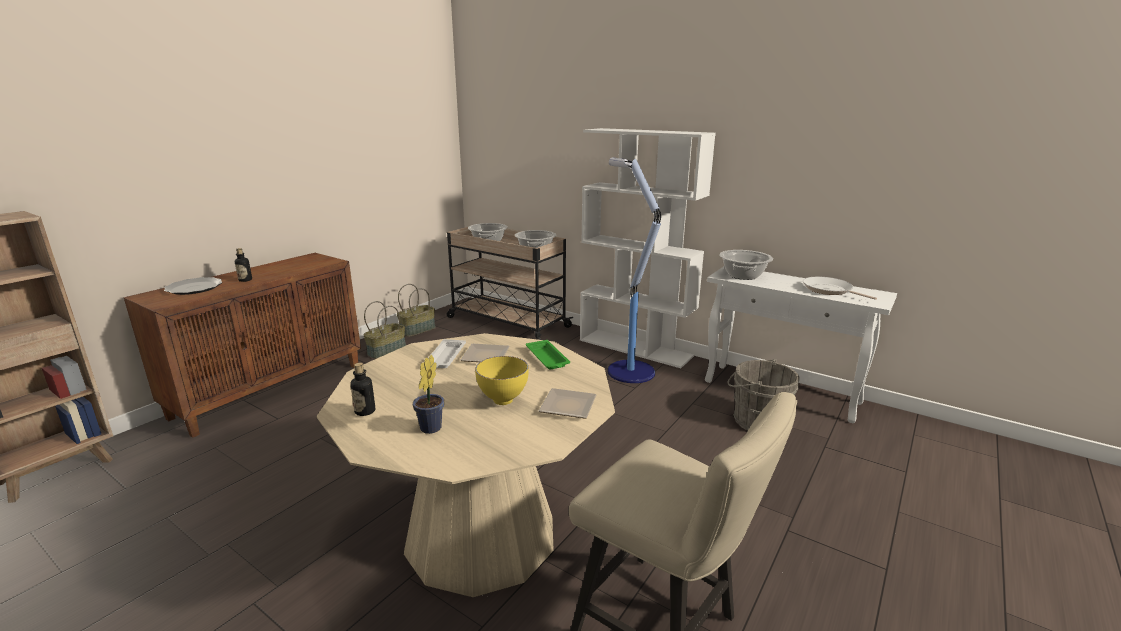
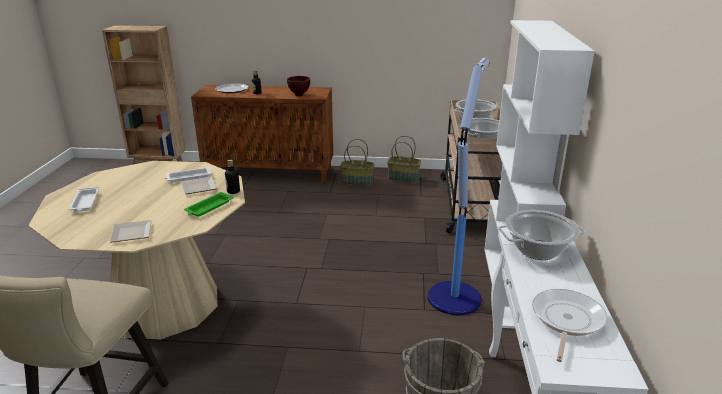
camera: 60 degrees right, 5 degrees up
bottle [350,363,375,416] -> bottle moved to [225,160,240,194]
potted plant [413,355,444,434] -> white tray [69,187,99,212]
yellow bowl [475,356,529,405] -> none
none -> brown bowl [287,76,310,96]

